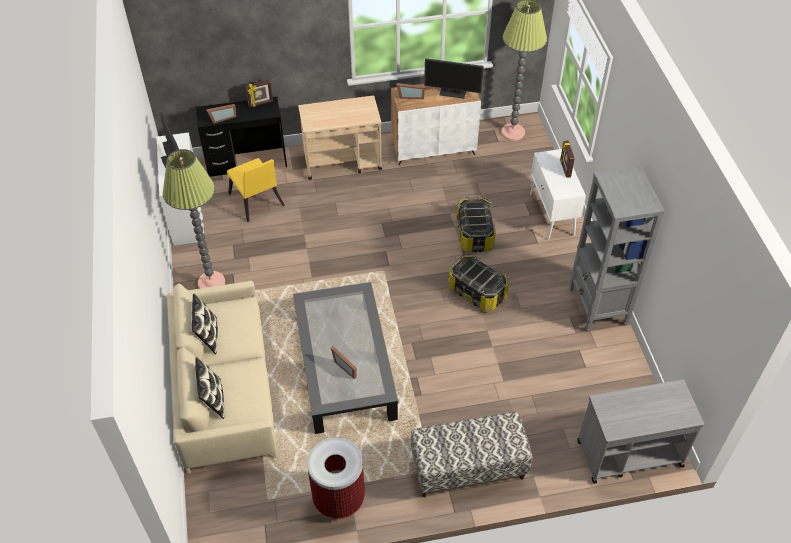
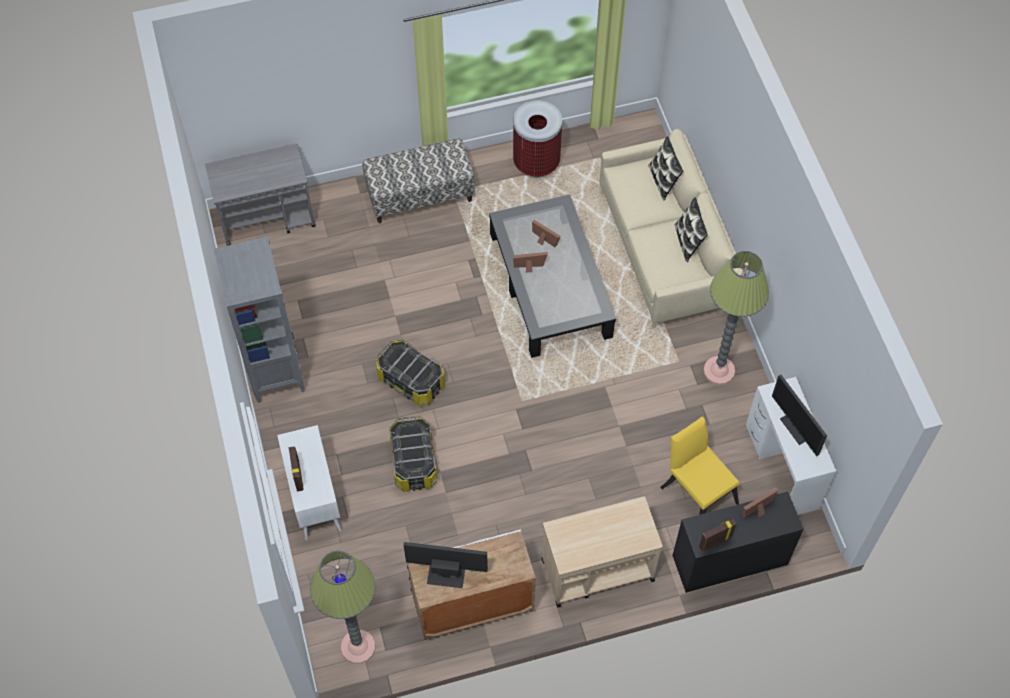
camera: 175 degrees right, 10 degrees up
picture frame [396,83,425,99] -> picture frame moved to [513,252,548,272]

